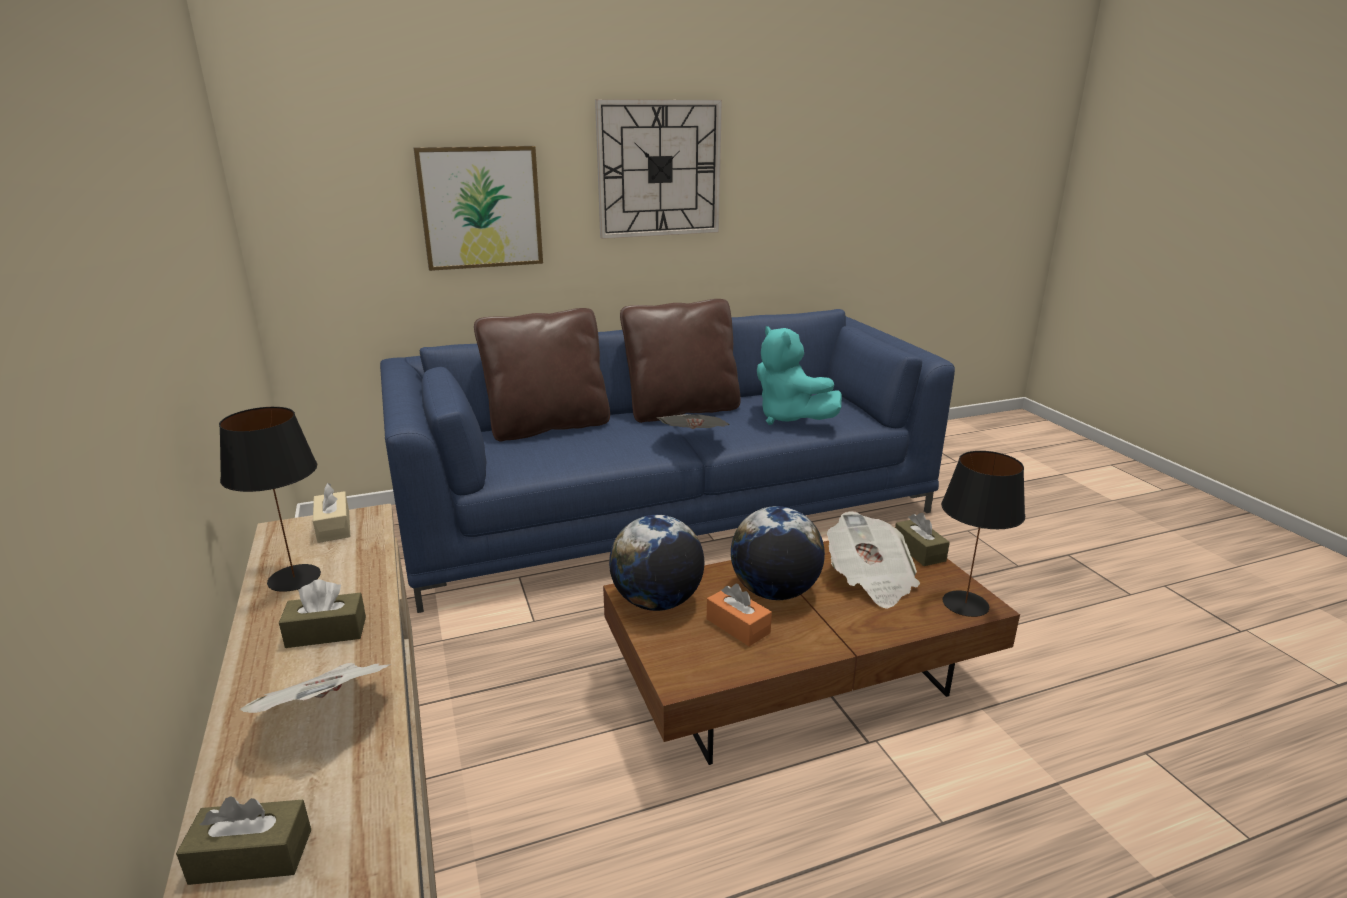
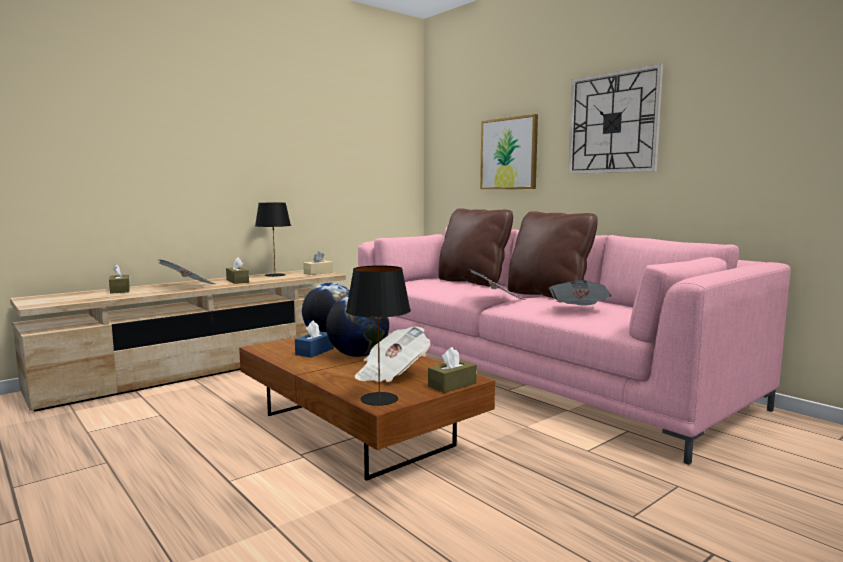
camera: 70 degrees right, 15 degrees down
blue sofa [380,309,955,613] -> pink sofa [358,227,791,465]
orange tissue box [707,584,772,646] -> blue tissue box [295,320,334,358]
turquoise plush toy [757,326,842,425] -> newspaper [549,280,611,305]

